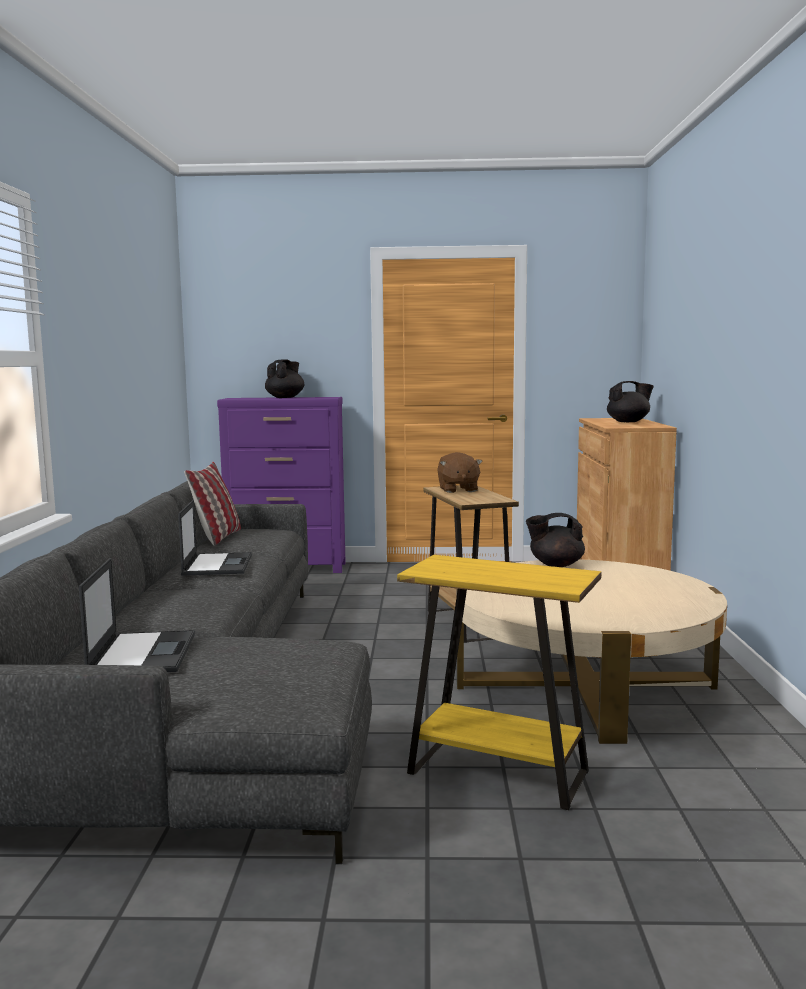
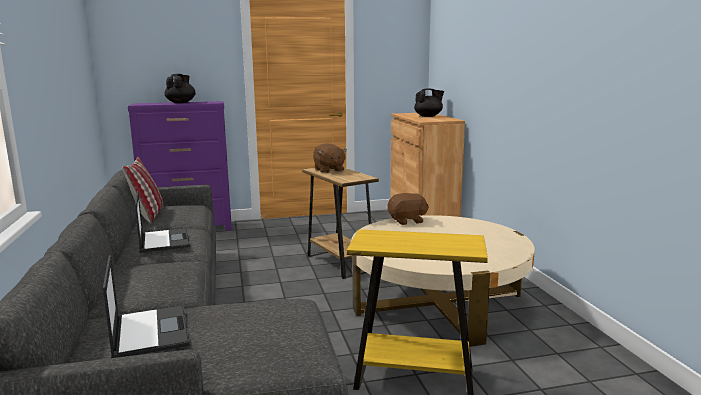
camera: 15 degrees left, 5 degrees up
black teapot [526,513,585,567] -> brown plush toy [387,193,429,225]

